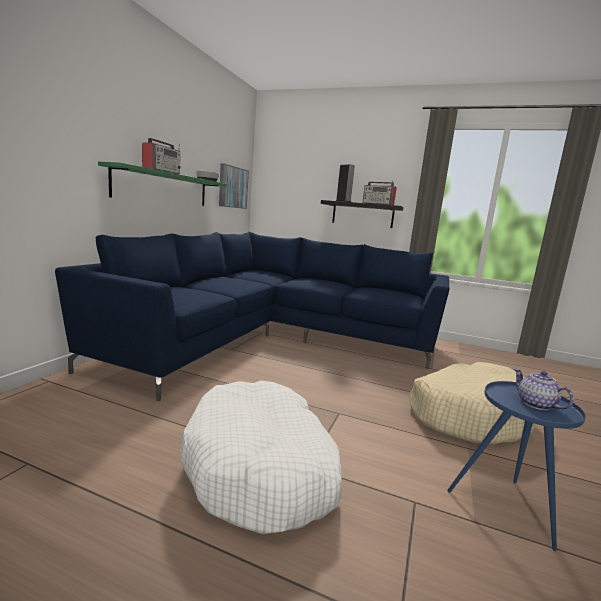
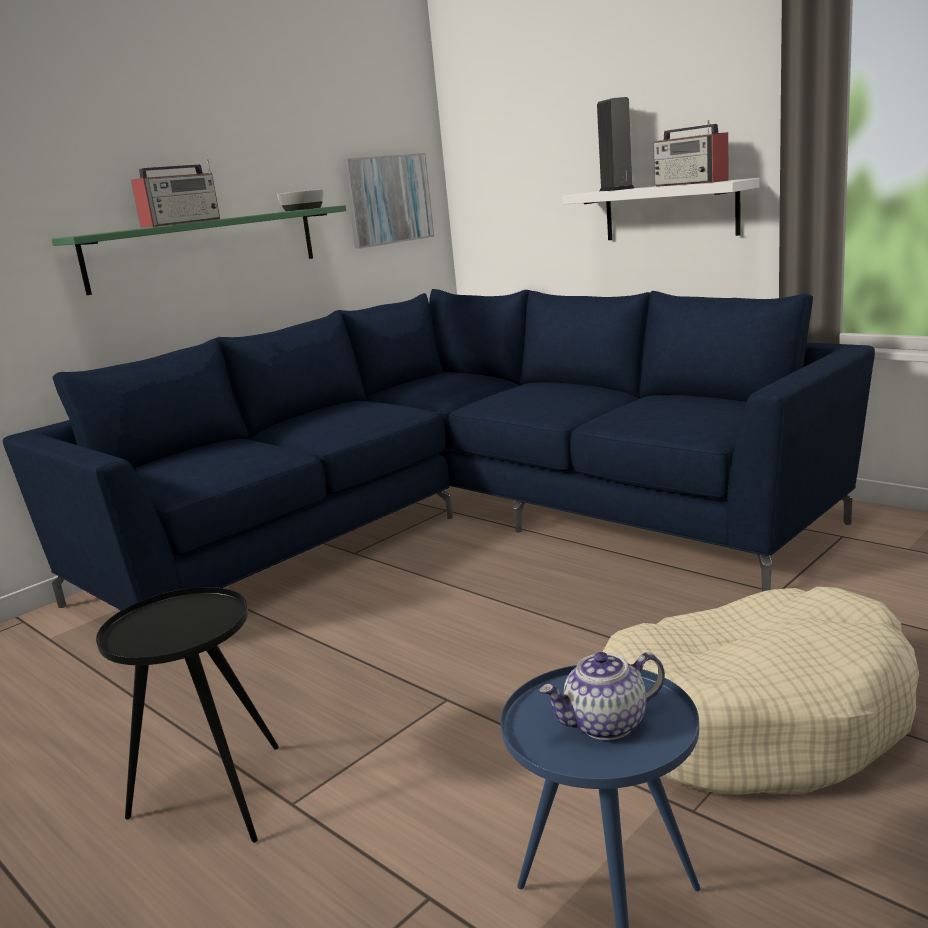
camera: 25 degrees right, 5 degrees up
white dog bed [180,380,342,534] -> black side table [96,587,279,843]
black shelf [321,200,404,228] -> white shelf [562,178,760,240]
teapot [514,369,574,410] -> teapot turned 105 degrees counterclockwise [539,652,665,740]

